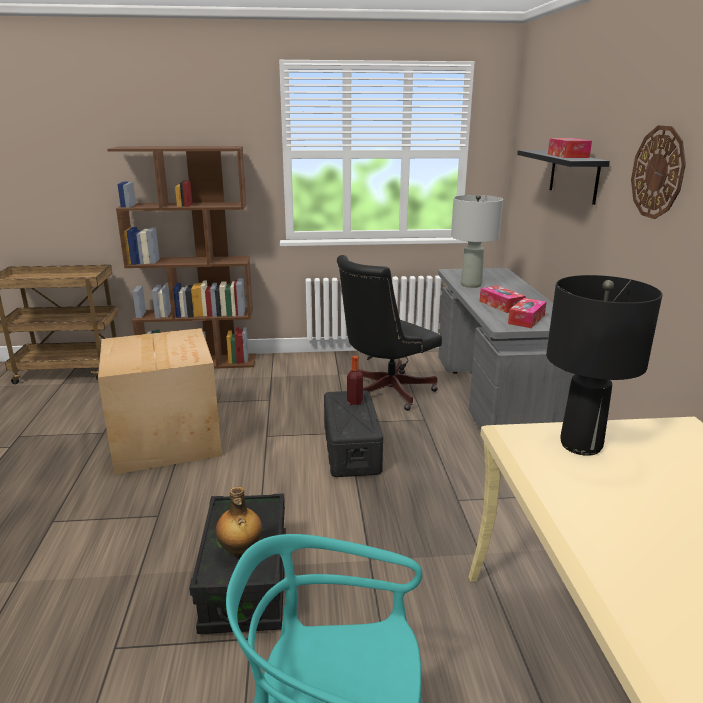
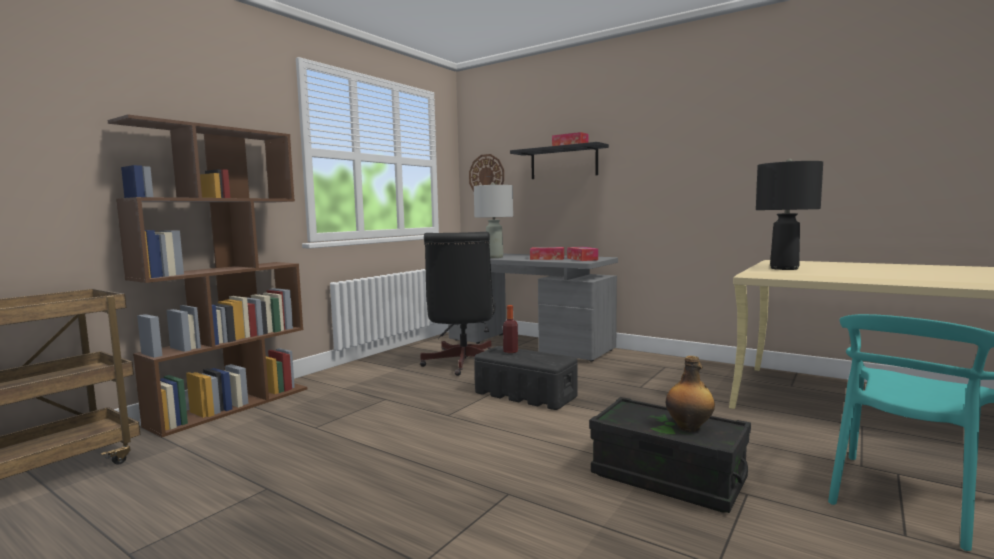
camera: 50 degrees left, 15 degrees down
cardboard box [98,328,222,475] -> none
wall clock [631,125,686,219] -> wall clock moved to [469,154,504,192]

